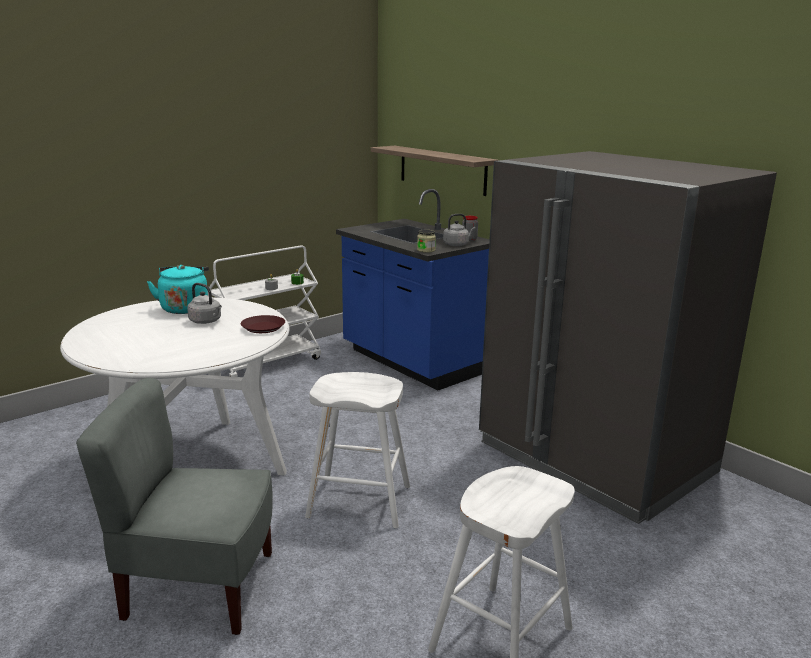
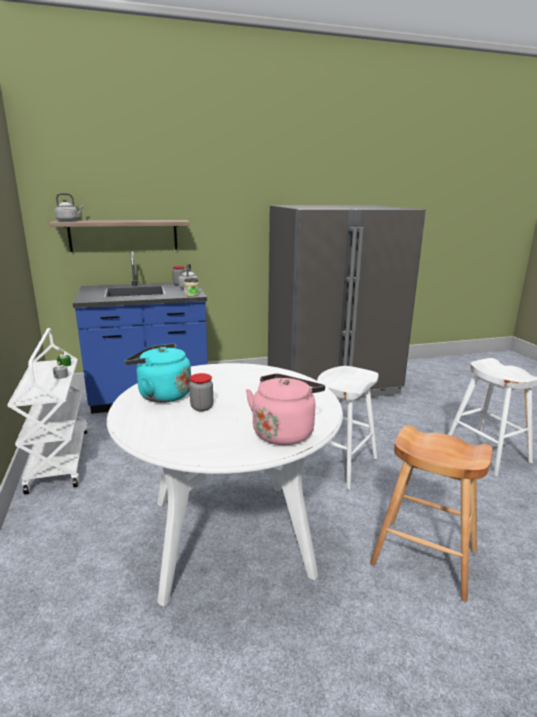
camera: 65 degrees left, 0 degrees up
grey chair [76,378,273,635] -> brown stool [370,425,493,601]
grey kettle [187,283,222,324] -> grey kettle moved to [55,193,84,221]
brown plate [241,315,285,333] -> none
none -> jar [189,373,213,411]
none -> pink kettle [246,373,325,445]

